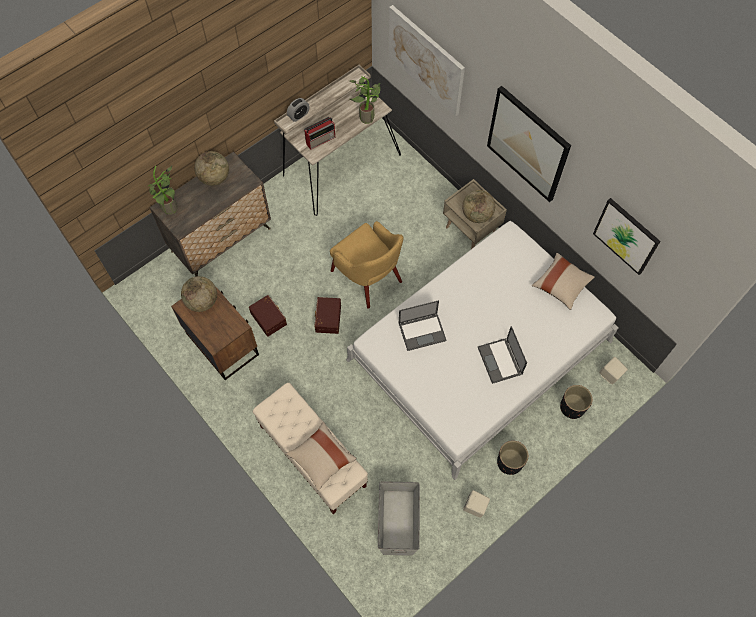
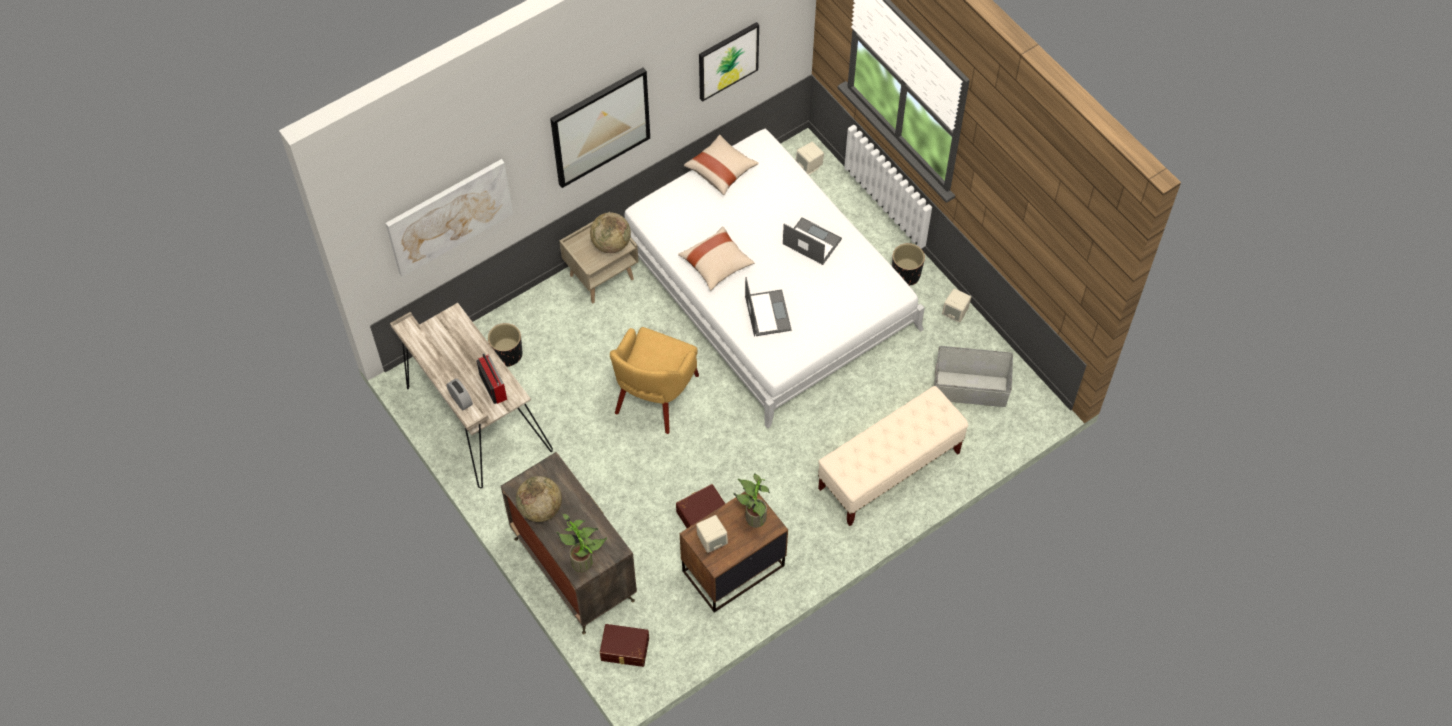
camera: 85 degrees left, 5 degrees down
globe [181,276,217,312] -> beige speaker [696,515,728,553]
beige pillow [286,422,357,491] -> beige pillow moved to [678,227,754,290]
brown storage box [314,297,341,334] -> brown storage box moved to [600,624,649,667]
yellow armchair [330,221,403,309] -> yellow armchair turned 150 degrees clockwise [610,327,699,434]
potted plant [350,77,381,124] -> potted plant moved to [734,473,770,528]
laptop [478,326,527,384] -> laptop turned 135 degrees counterclockwise [783,218,842,265]
black planter [560,385,592,419] -> black planter moved to [488,323,522,367]

